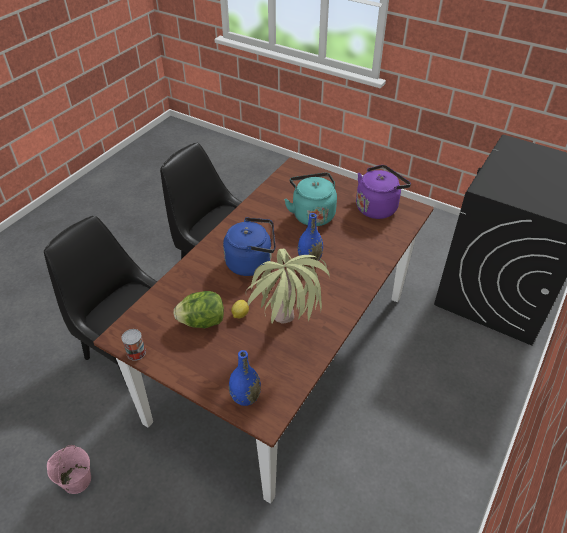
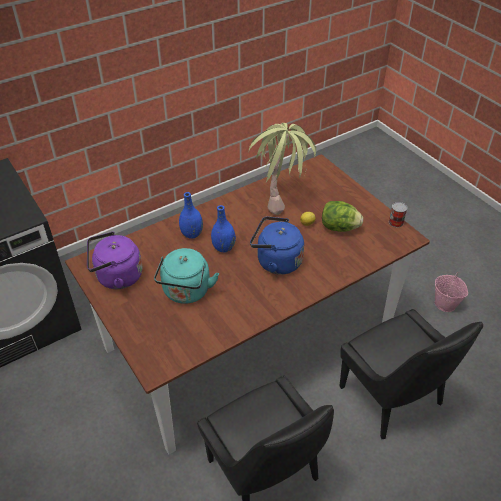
camera: 155 degrees left, 0 degrees up
blue vase [229,350,261,406] -> blue vase moved to [179,192,203,239]

